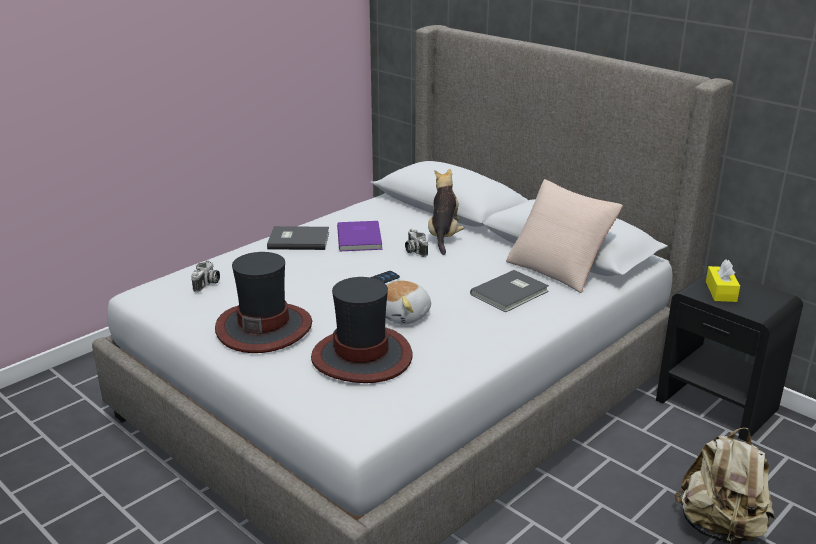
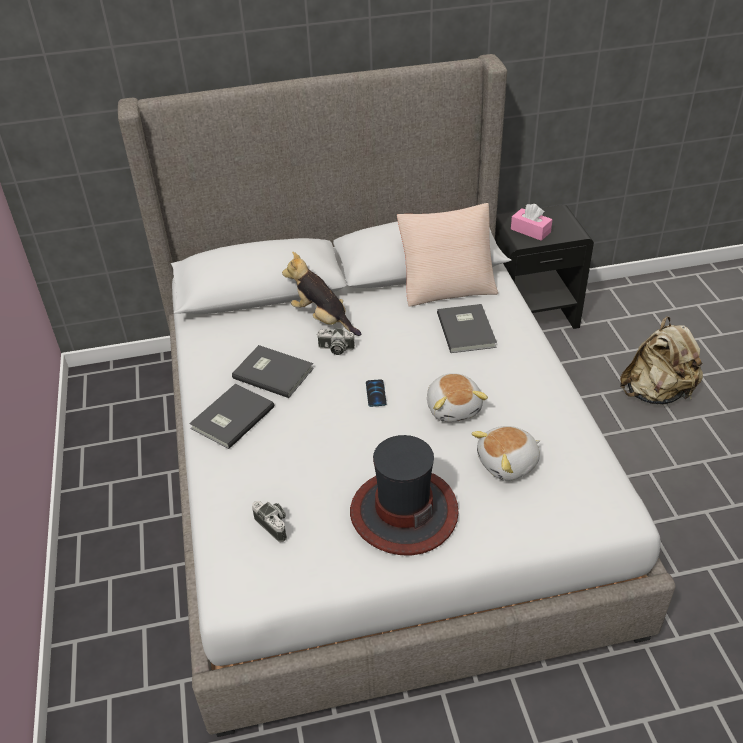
camera: 55 degrees left, 15 degrees up
hat [311,277,412,383] -> plush toy [471,426,540,481]
purple book [337,221,382,251] -> grey book [232,345,314,398]
yellow tissue box [706,259,740,302] -> pink tissue box [511,204,553,241]

